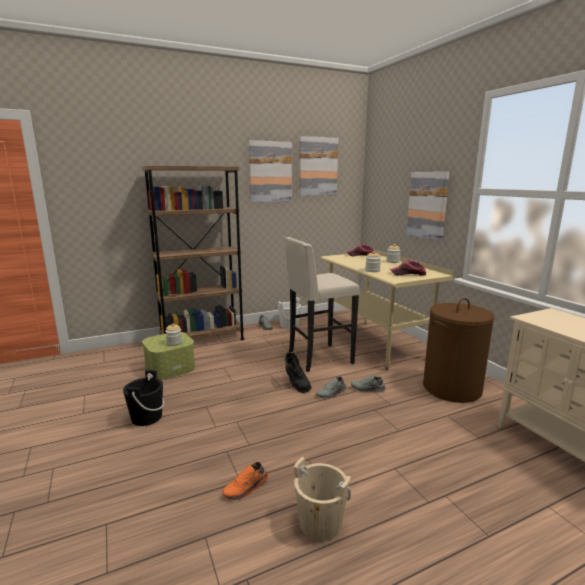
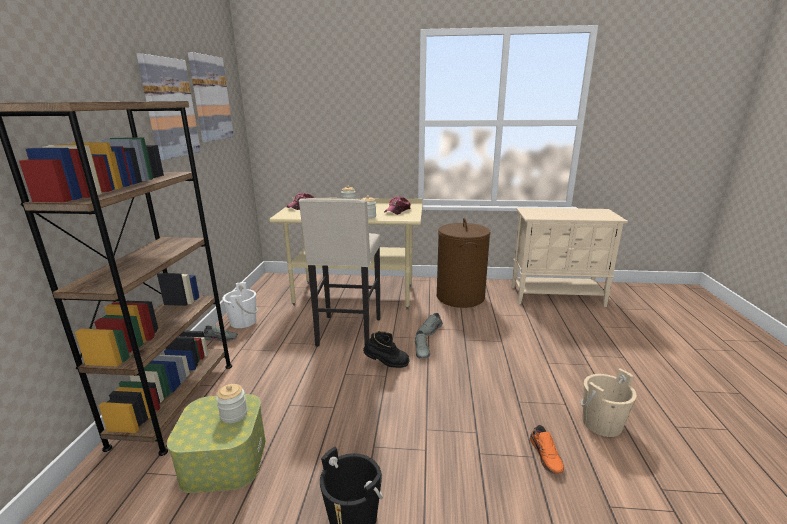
camera: 60 degrees left, 5 degrees up
picture [406,172,450,241] -> none

